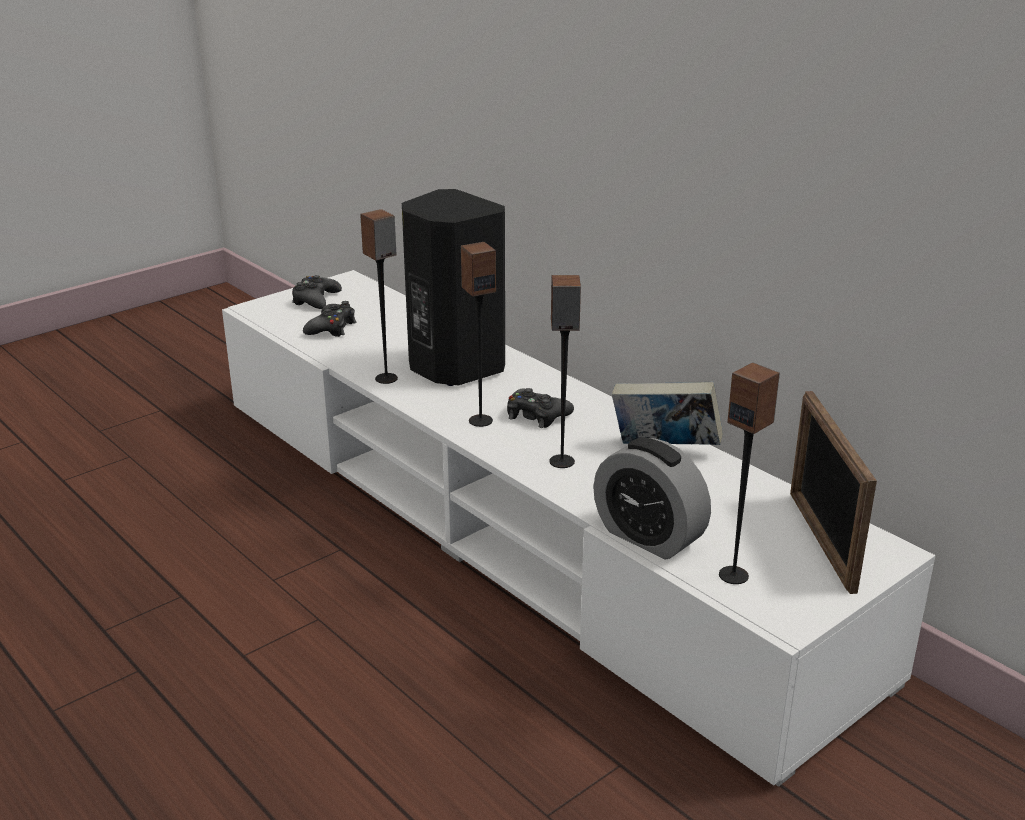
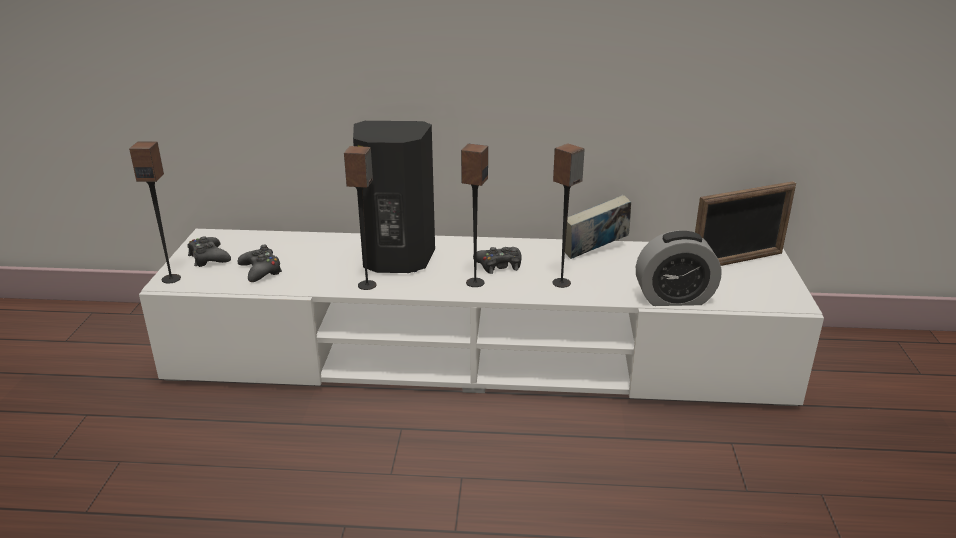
camera: 45 degrees left, 0 degrees up
speaker [719,363,780,584] -> speaker moved to [129,141,181,284]
picture frame [790,391,877,594] -> picture frame turned 60 degrees counterclockwise [695,181,796,266]

